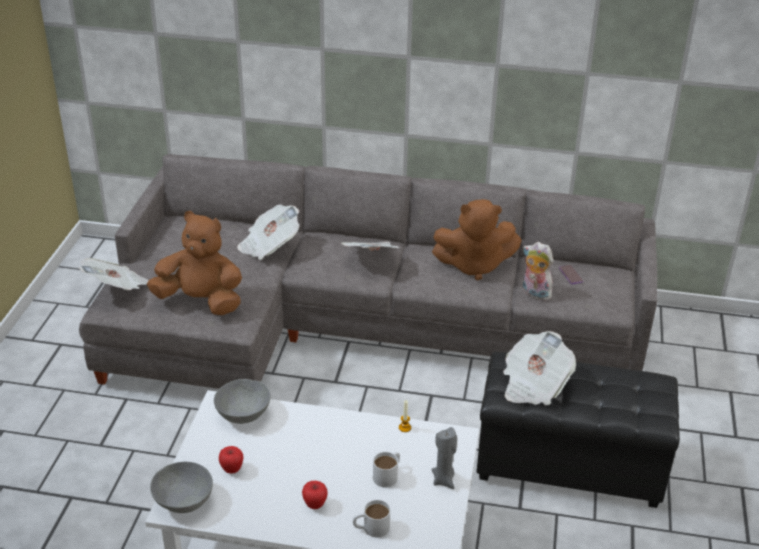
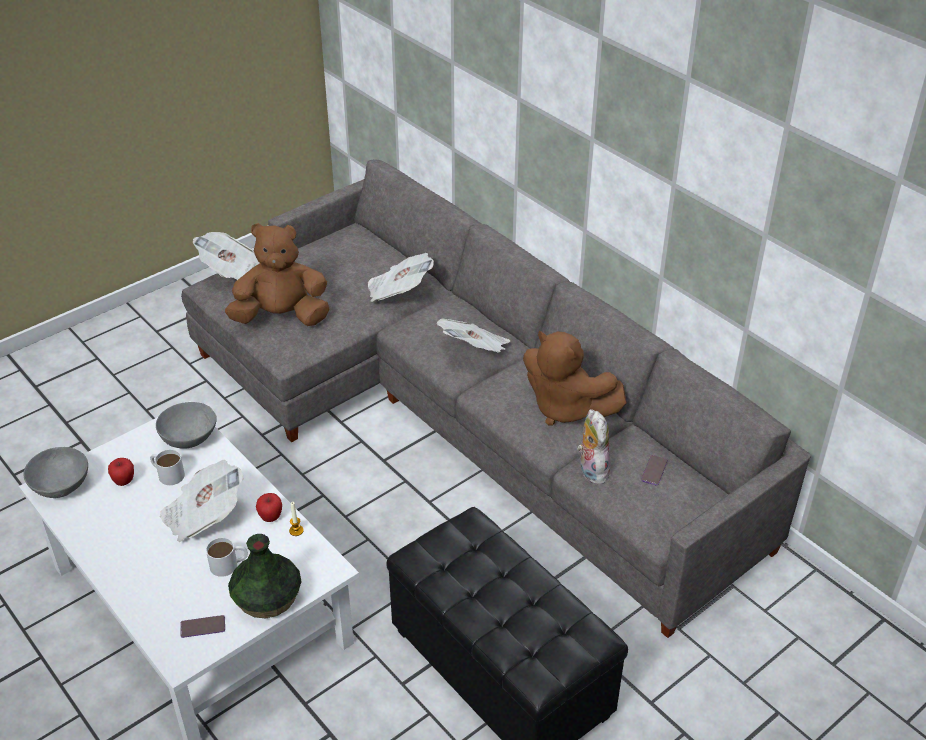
camera: 40 degrees right, 5 degrees up
brown plush toy [147,211,242,315] -> brown plush toy turned 60 degrees counterclockwise [225,223,329,326]
apple [302,481,328,509] -> apple moved to [256,493,282,522]
white mug [353,500,390,537] -> white mug moved to [150,449,185,485]
grey candle [431,427,457,489] -> vase [228,534,302,618]
newspaper [503,331,576,406] -> newspaper moved to [160,460,244,542]
none -> phone [180,615,225,638]

